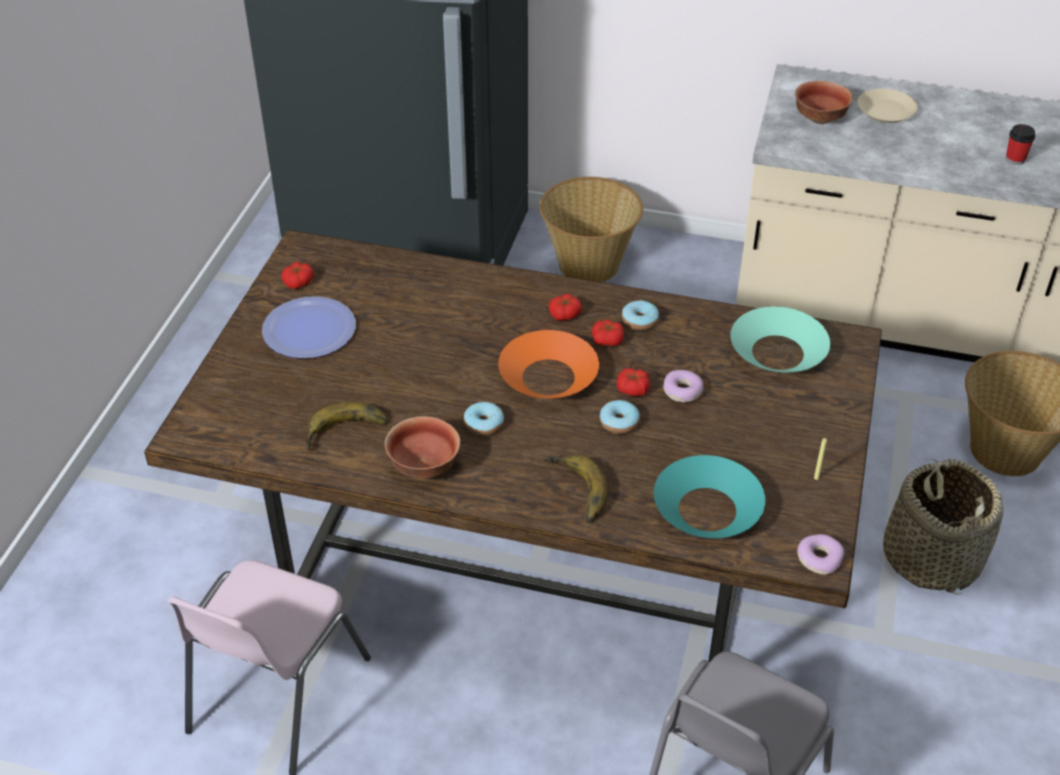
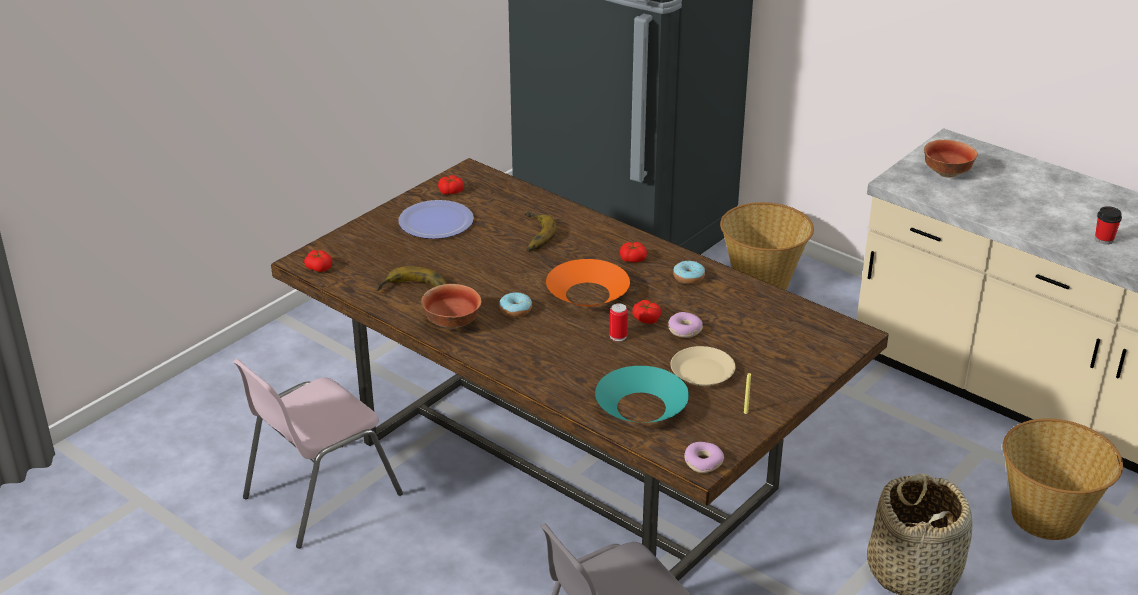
camera: 25 degrees right, 10 degrees down
banana [544,454,608,523] -> banana moved to [525,210,557,252]
tomato [592,320,624,346] -> tomato moved to [304,250,332,272]
donut [600,400,640,434] -> can [610,303,628,341]
turquoise bowl [730,307,830,372] -> none
beige plate [857,89,918,123] -> beige plate moved to [671,346,735,386]

